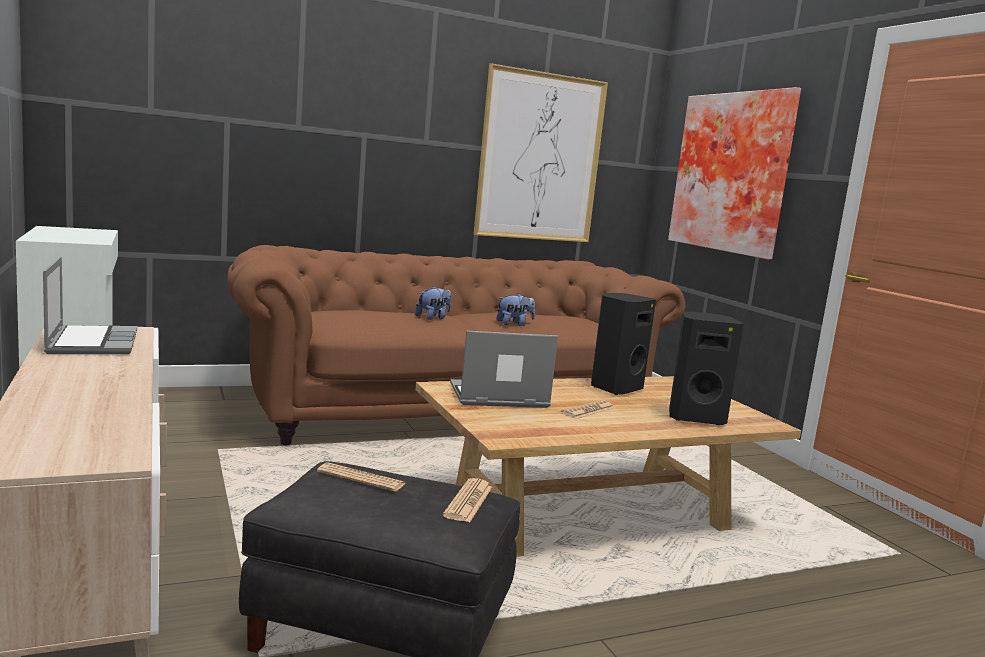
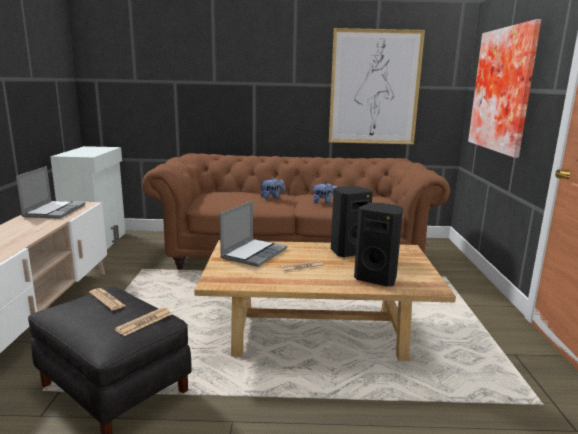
camera: 25 degrees right, 5 degrees up
laptop [450,331,558,408] -> laptop turned 105 degrees clockwise [220,201,287,267]

